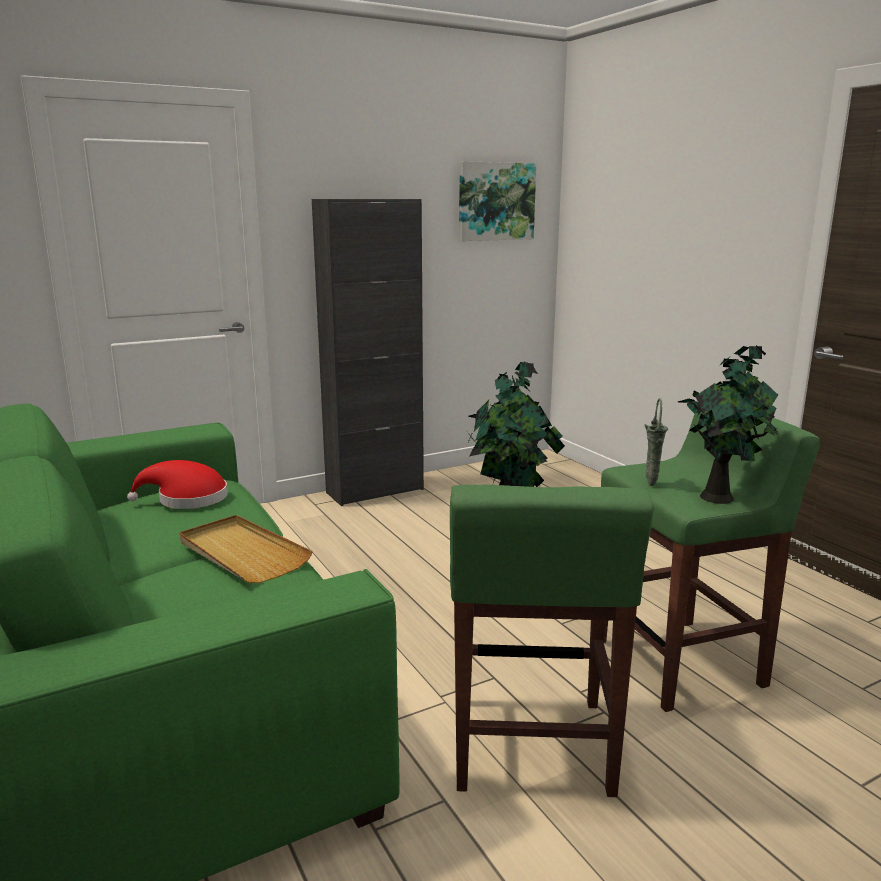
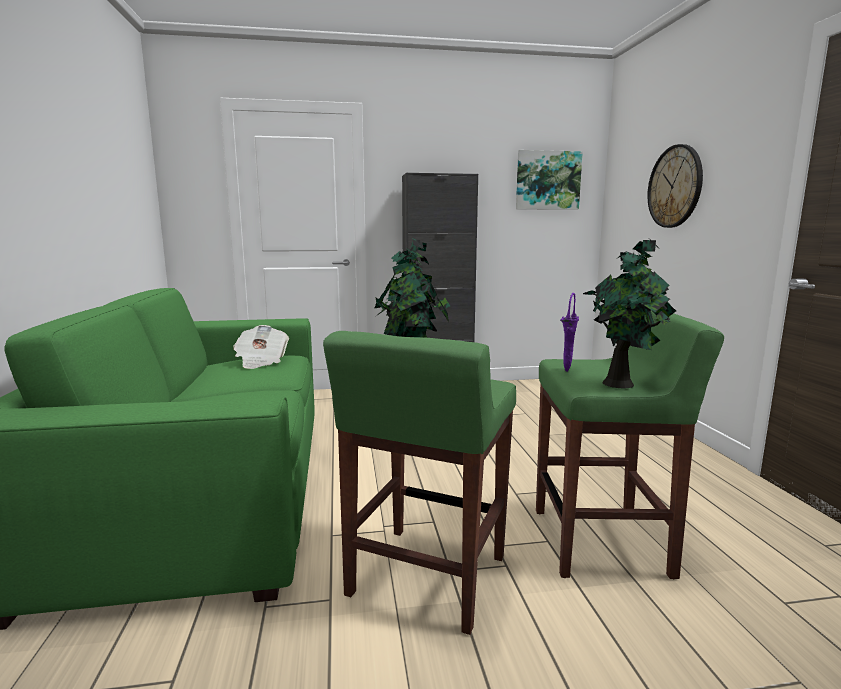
camera: 20 degrees right, 5 degrees down
red hat [127,460,228,509] -> newspaper [233,325,289,369]
beige tray [179,515,313,583] -> none
green vase [644,398,668,486] -> purple vase [560,293,579,372]
none -> wall clock [647,144,703,228]

